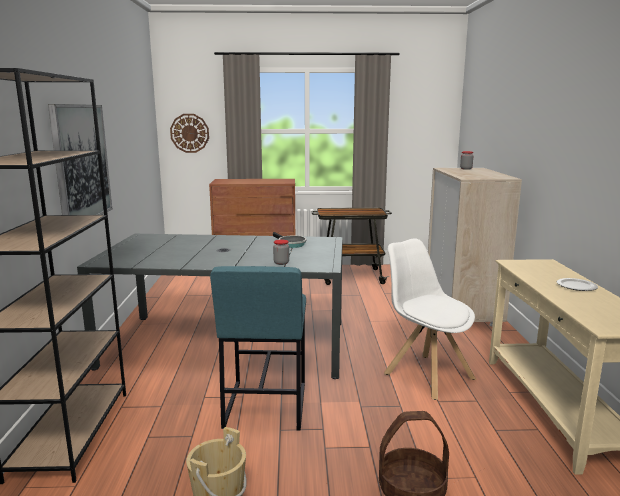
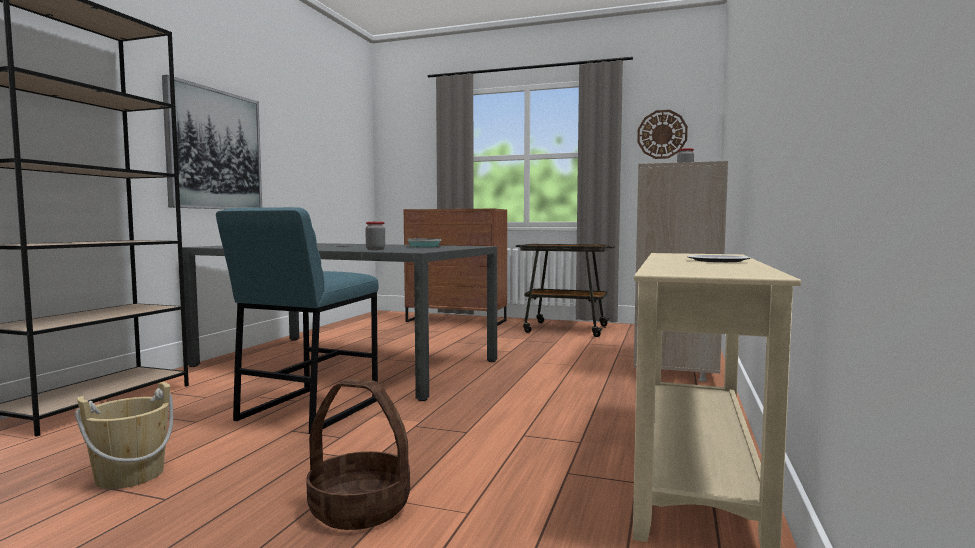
camera: 20 degrees right, 10 degrees down
wall clock [170,114,209,153] -> wall clock moved to [637,110,688,159]
white chair [384,238,476,400] -> none

